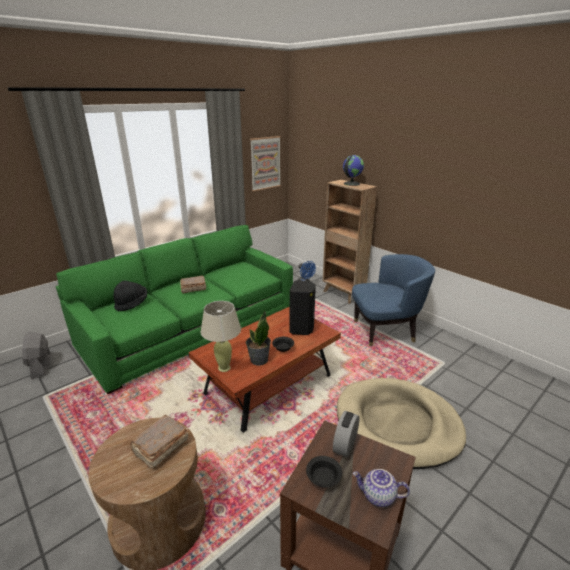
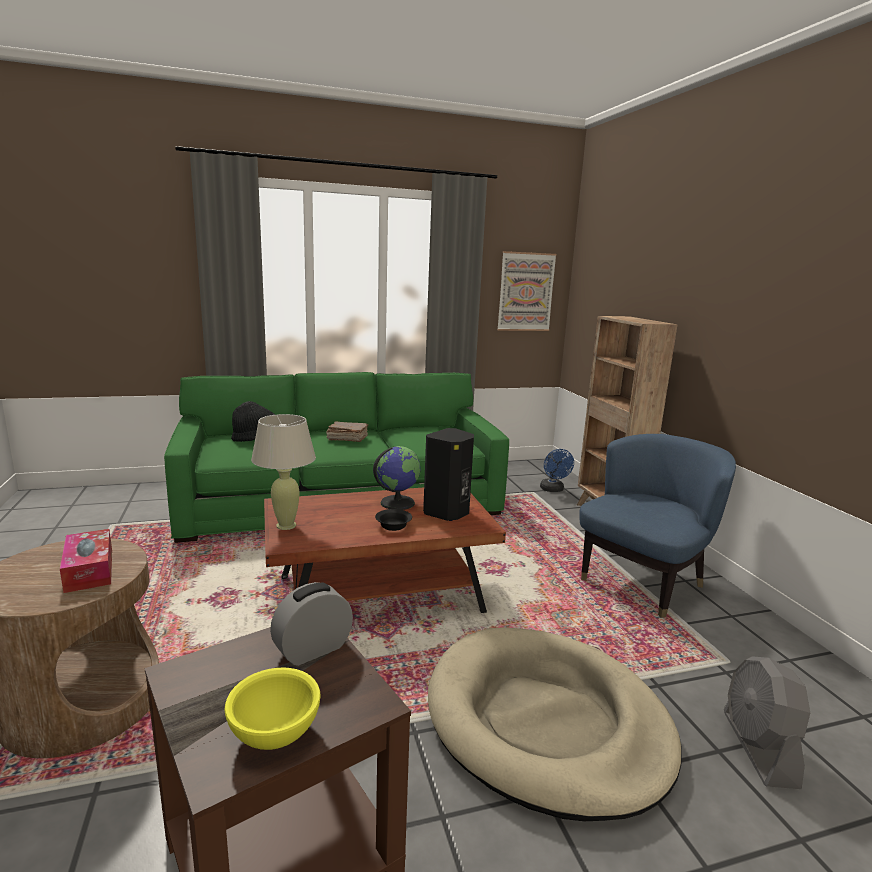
camera: 25 degrees right, 10 degrees down
grey fan [22,332,51,379] -> grey fan moved to [724,656,810,789]
brown book [130,415,188,469] -> tissue box [60,529,112,593]
potted plant [246,311,271,366] -> none
black bowl [306,456,342,488] -> none
globe [343,155,364,186] -> globe moved to [373,446,421,510]
blue armchair [352,254,435,346] -> blue armchair turned 60 degrees counterclockwise [579,434,736,618]
teapot [353,469,410,507] -> yellow bowl [224,668,321,750]

